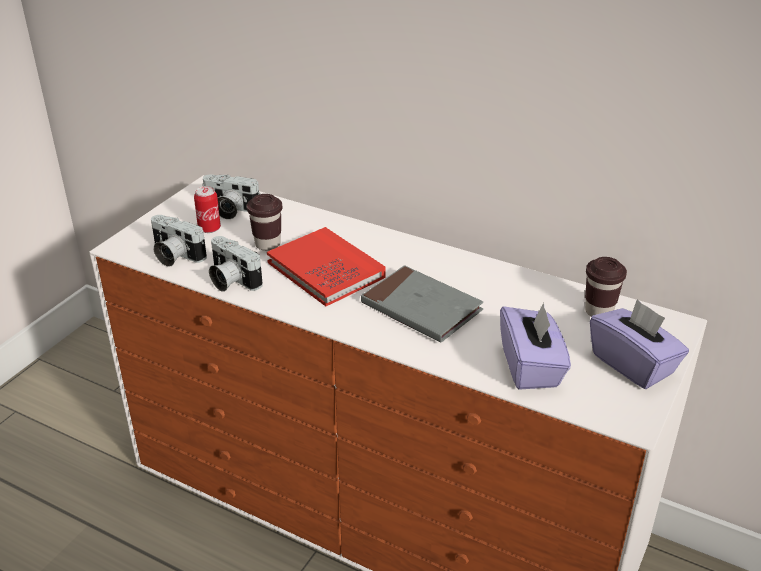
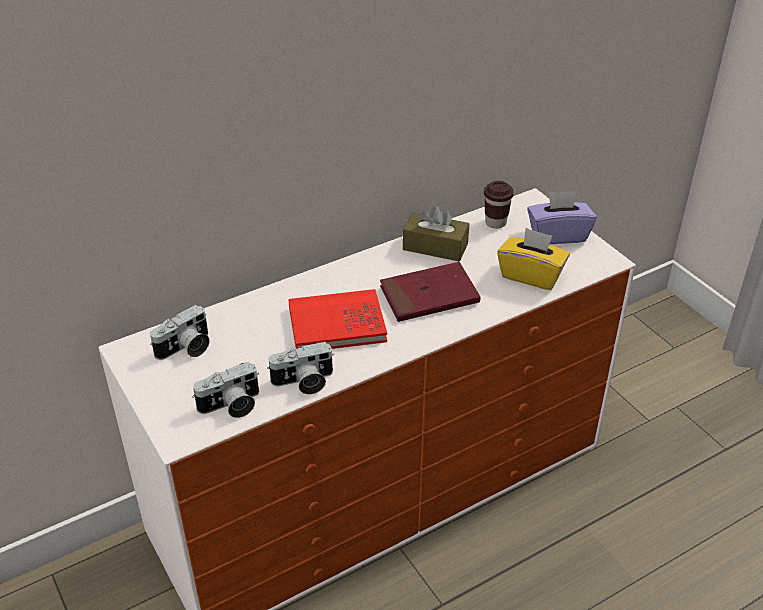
camera: 60 degrees left, 5 degrees up
can [194,186,221,233] -> none
brown cup [247,194,282,251] -> none
grey book [361,265,483,343] -> red book [380,262,480,322]
purple tissue box [500,303,571,390] -> yellow tissue box [497,228,570,290]
none -> brown tissue box [403,206,469,261]

